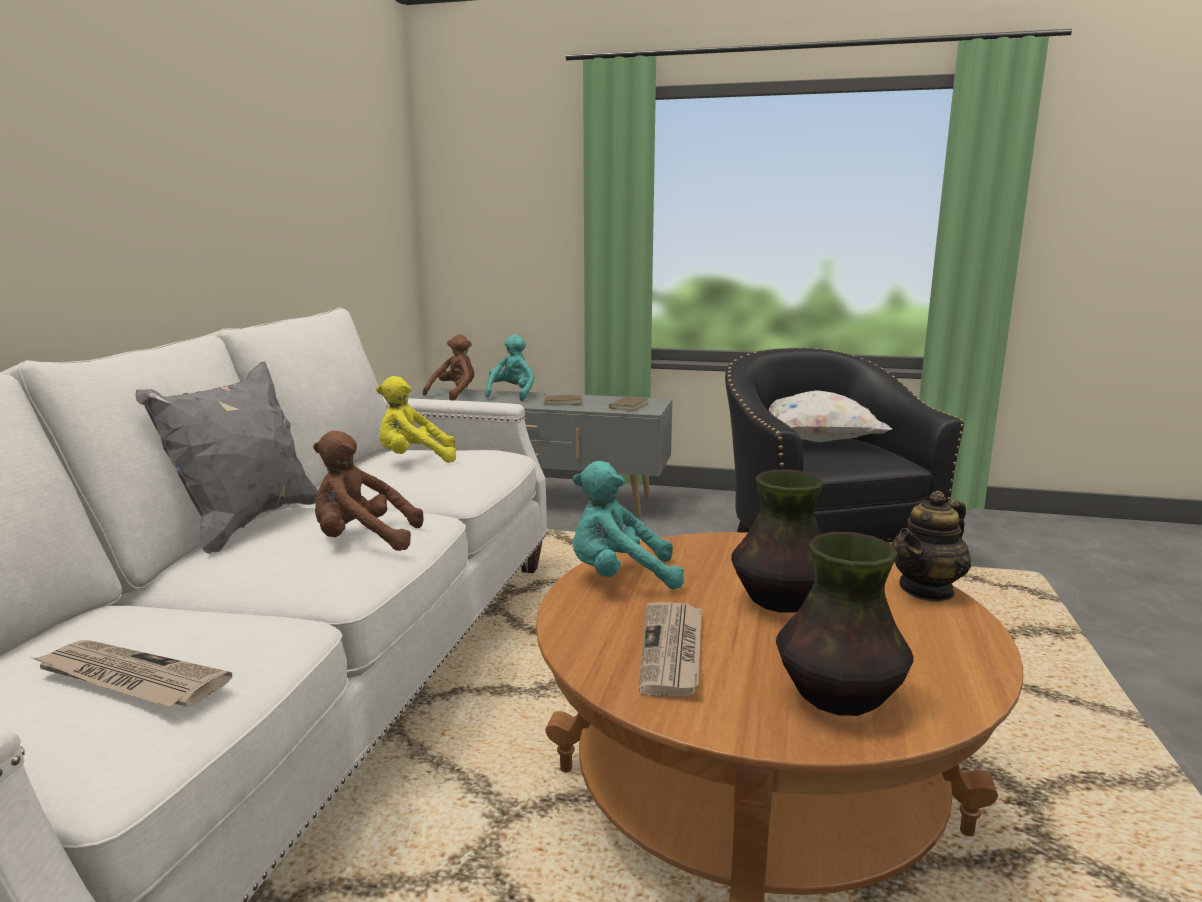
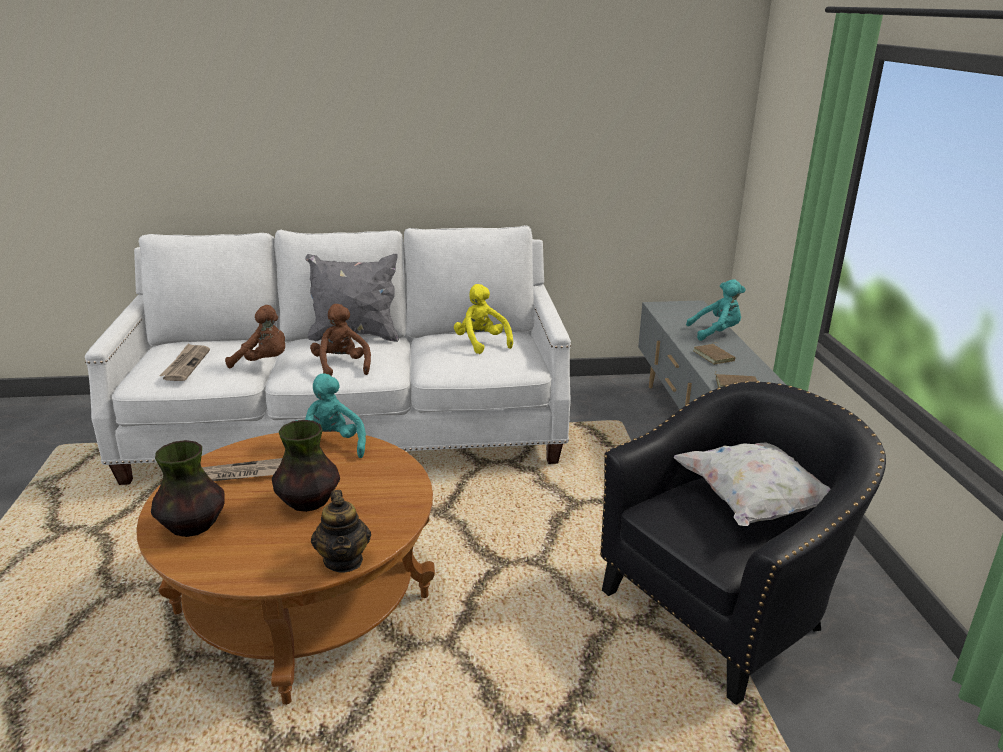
camera: 70 degrees right, 10 degrees up
brown plush toy [422,334,474,401] -> brown plush toy moved to [225,305,285,368]
teapot [892,490,971,602] -> teapot turned 135 degrees counterclockwise [311,490,371,573]

